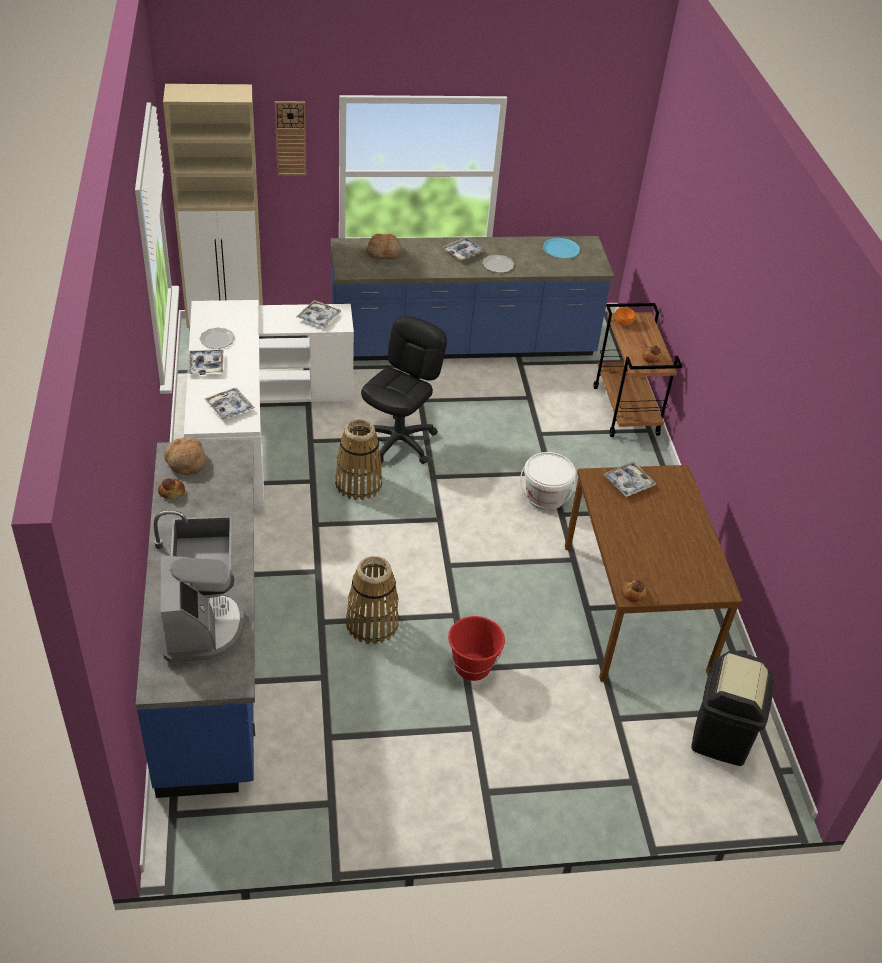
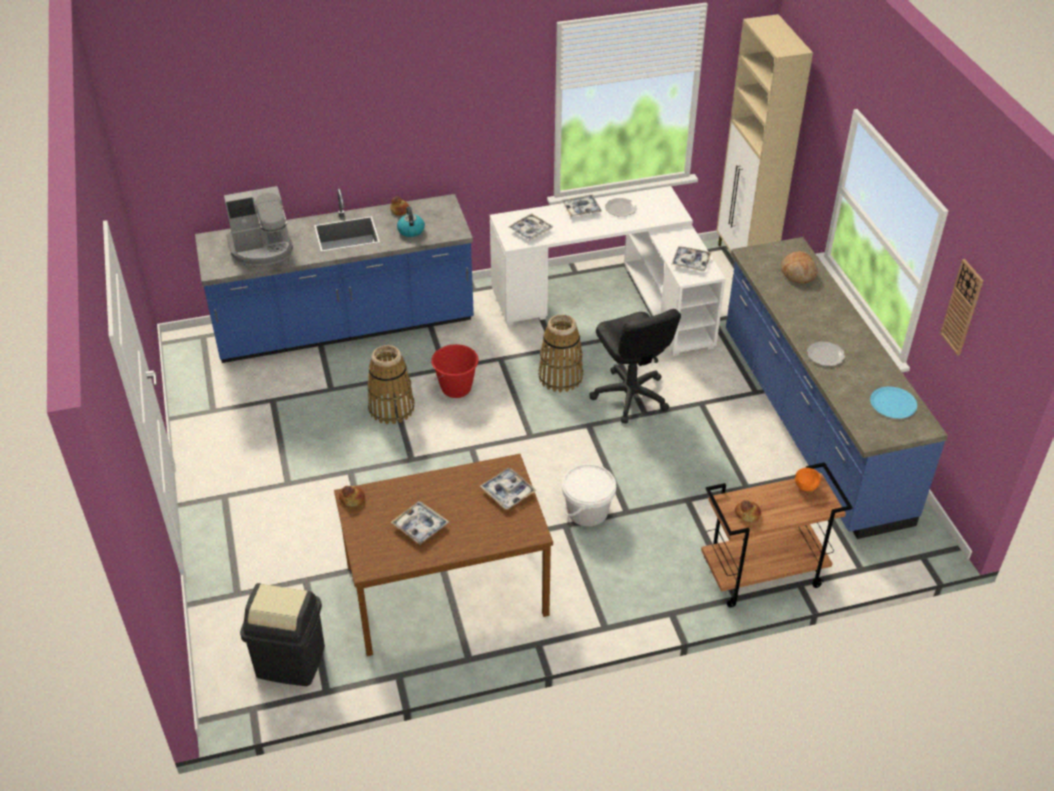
camera: 85 degrees right, 0 degrees up
bread [164,437,206,475] -> none
wall clock [275,101,306,176] -> wall clock moved to [940,259,984,355]
black office chair [361,316,447,464] -> black office chair turned 45 degrees clockwise [589,309,681,424]
tray [442,237,486,261] -> tray moved to [391,501,449,545]
red bucket [447,616,505,681] -> red bucket moved to [431,344,478,398]
none -> kettle [397,207,425,237]

